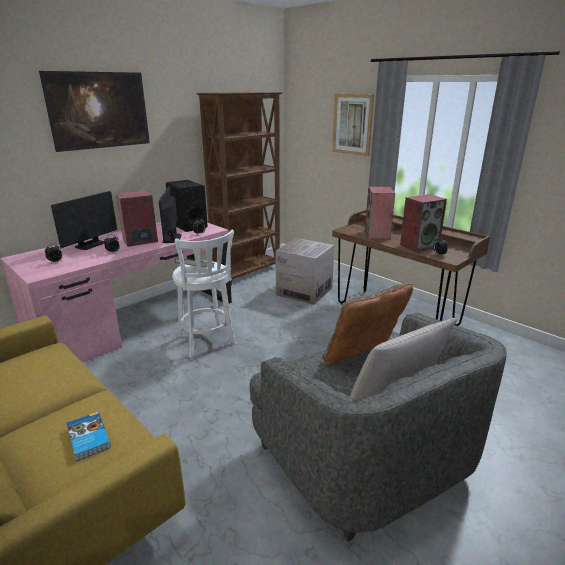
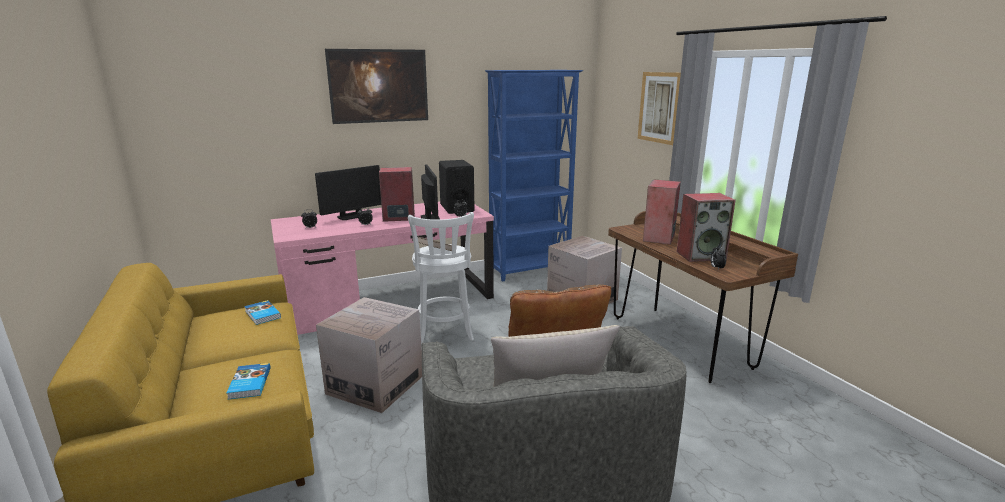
camera: 20 degrees right, 5 degrees down
monitor [159,186,182,243] -> monitor turned 150 degrees clockwise [421,164,440,220]
brown bookcase [197,92,283,286] -> blue bookcase [485,70,583,282]
none -> book [244,300,281,325]
none -> cardboard box [316,297,422,413]

